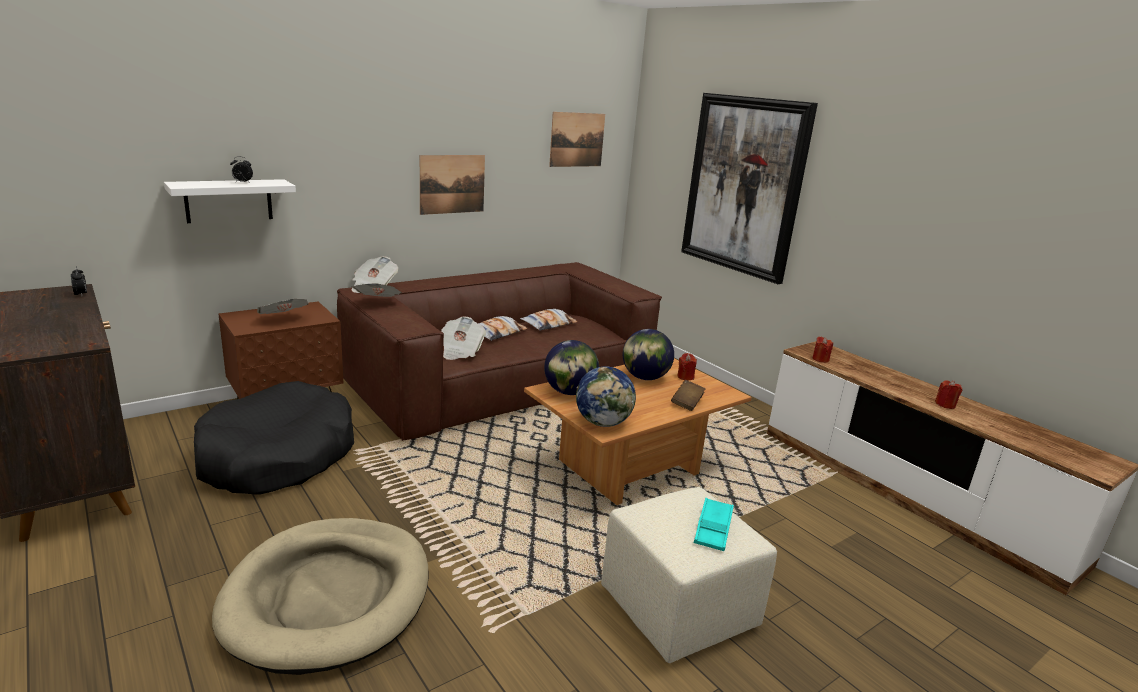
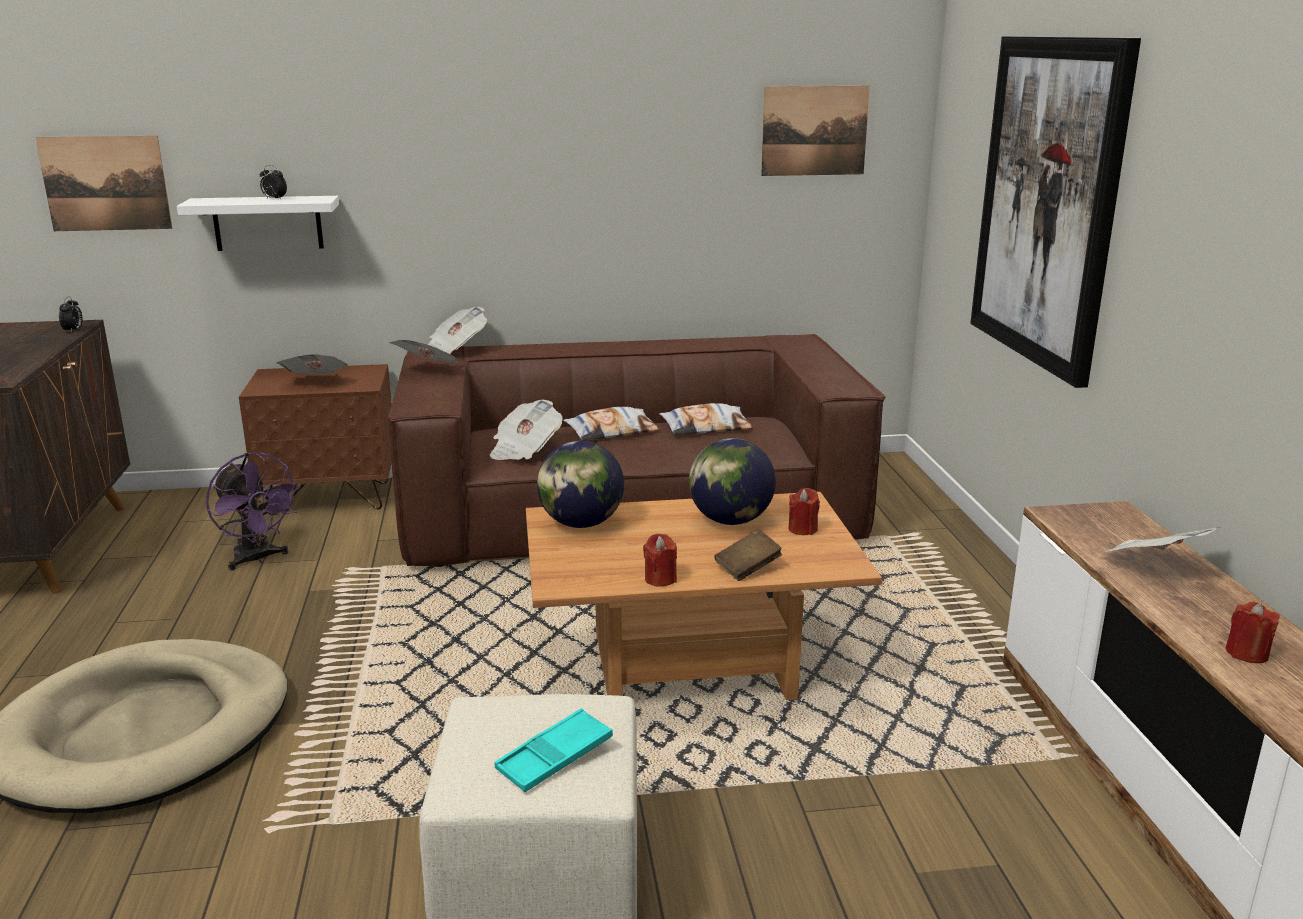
camera: 30 degrees right, 0 degrees up
black dog bed [194,381,354,495] -> purple fan [206,452,300,570]
picture [420,155,485,215] -> picture moved to [35,135,172,231]
globe [576,366,636,427] -> none
red candle [813,337,833,363] -> red candle moved to [643,533,677,586]
none -> newspaper [1105,527,1219,552]

